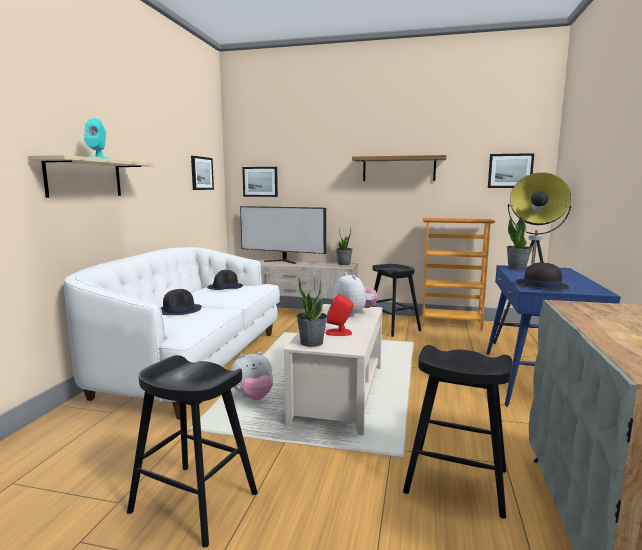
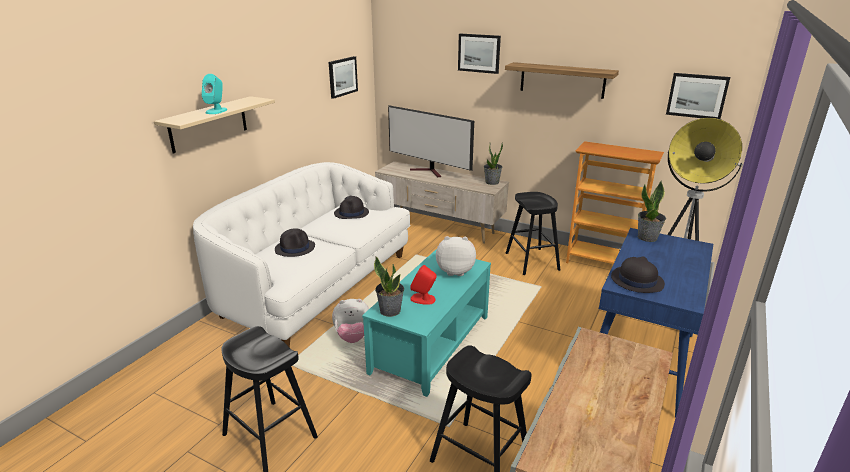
camera: 15 degrees right, 15 degrees up
picture [242,167,278,197] -> picture moved to [458,33,501,74]
beige coffee table [284,304,382,435] -> turquoise coffee table [362,249,491,397]
plush toy [334,272,378,317] -> plush toy turned 75 degrees counterclockwise [436,236,476,276]

